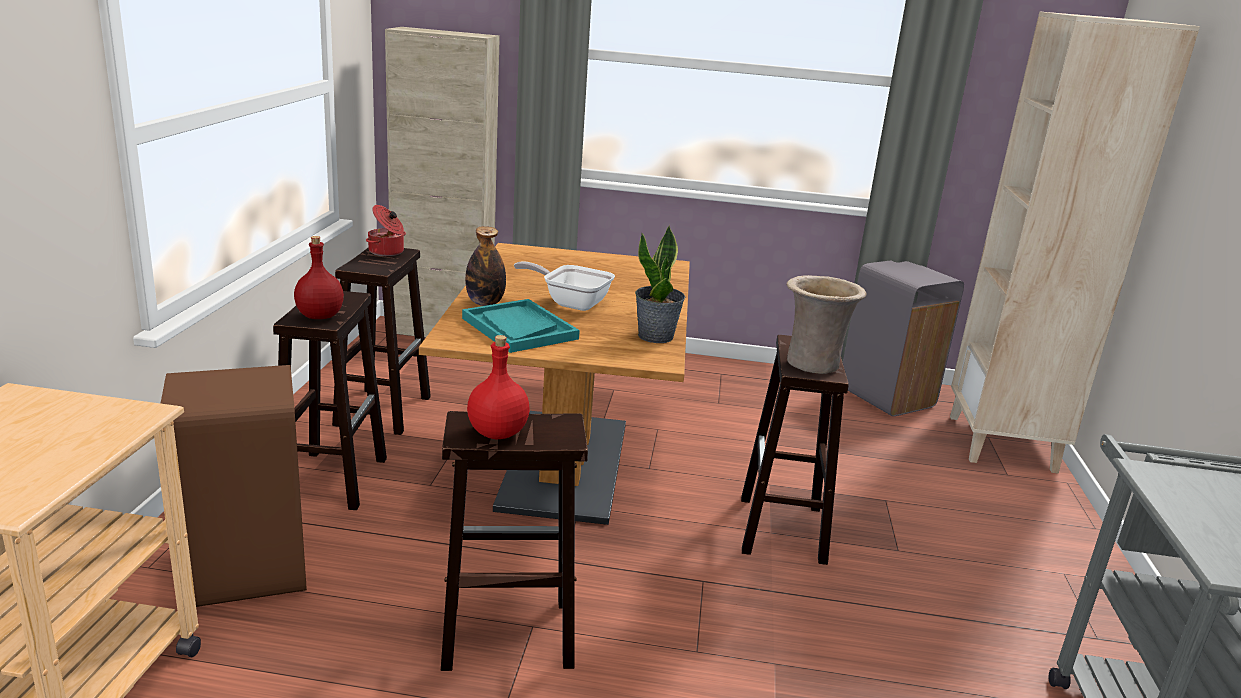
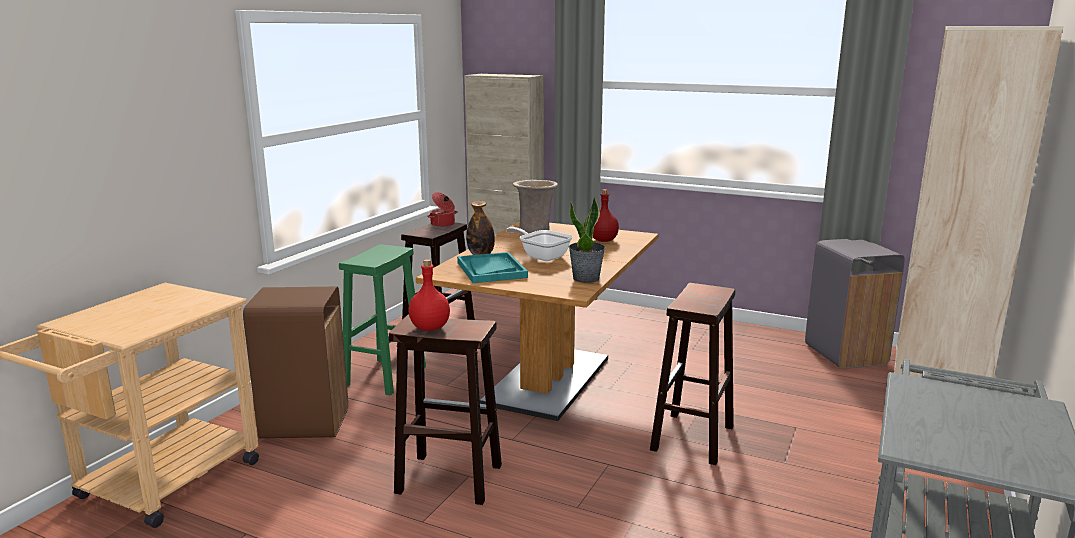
camera: 20 degrees right, 5 degrees down
brown stool [273,291,387,510] -> green stool [339,244,426,396]
red bottle [294,236,344,319] -> red bottle moved to [593,189,619,242]
beige vase [787,275,867,374] -> beige vase moved to [513,180,558,234]

